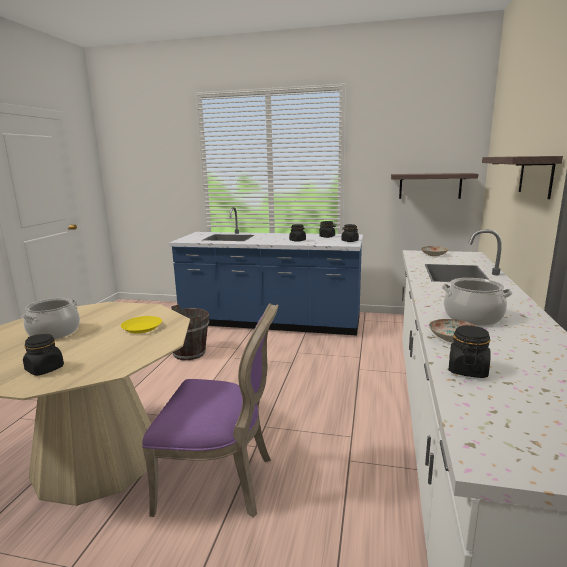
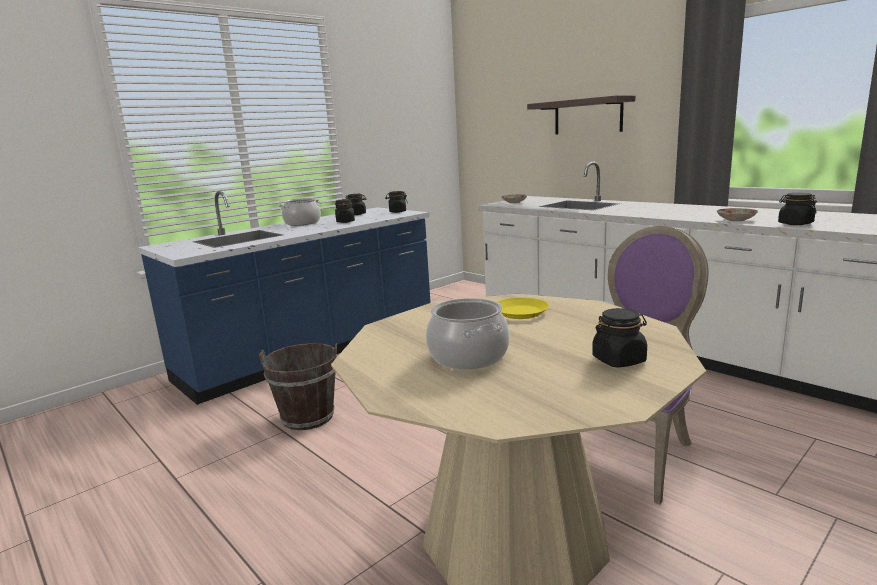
camera: 55 degrees left, 0 degrees up
shelf [391,173,478,199] -> none
cooking pot [442,278,512,326] -> cooking pot moved to [279,198,321,226]

